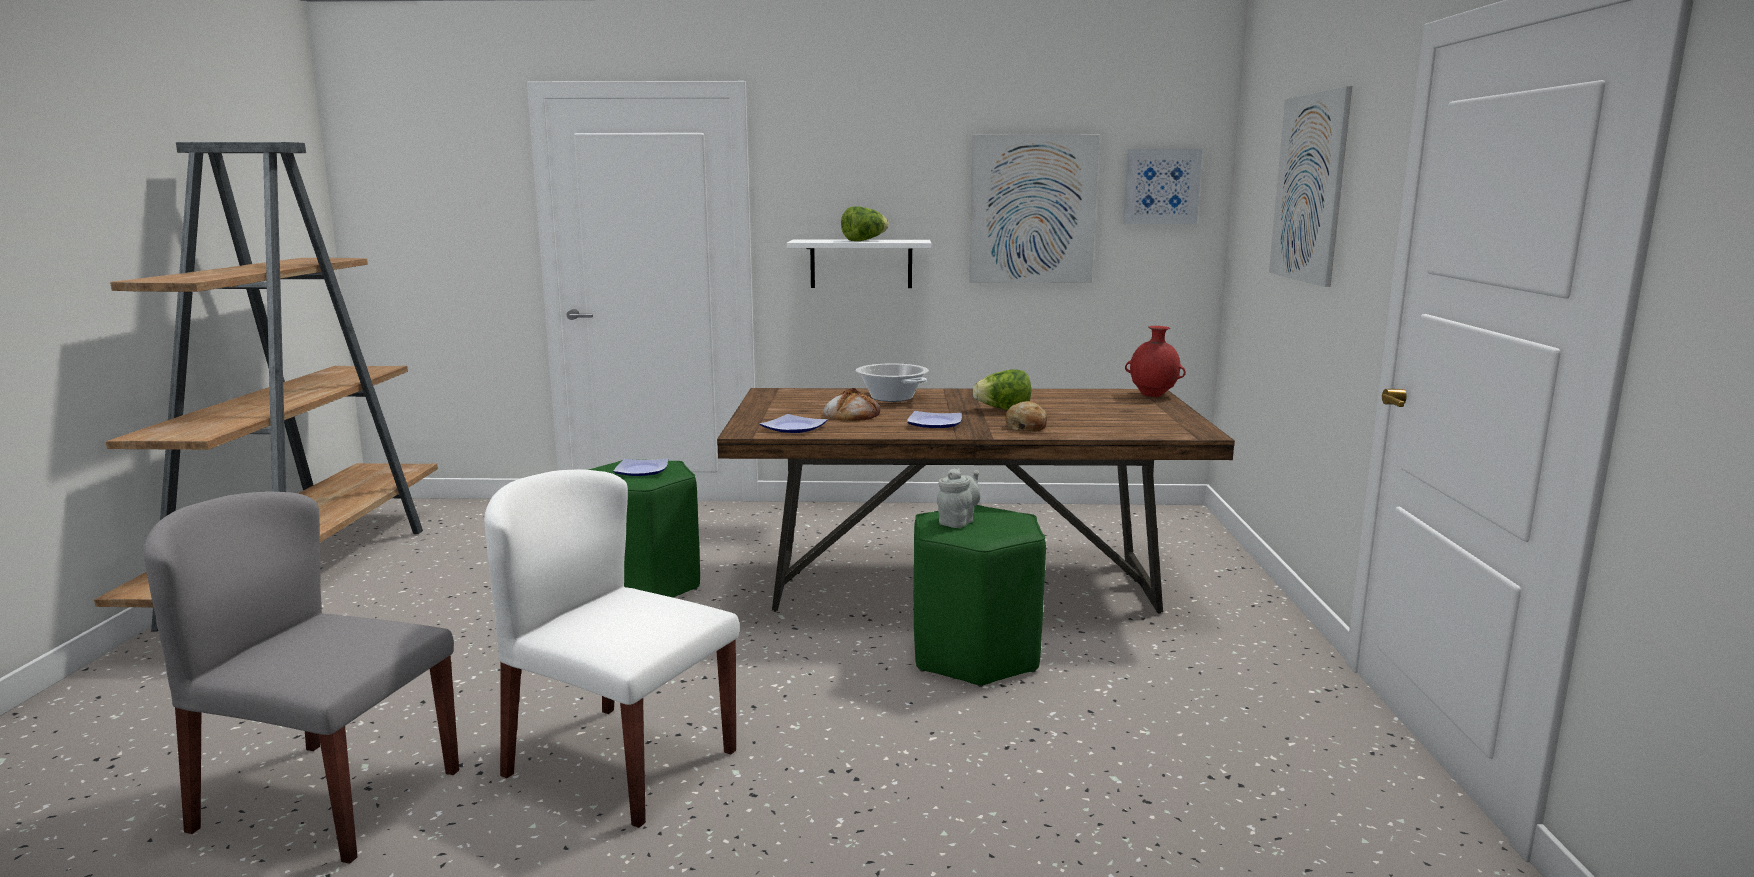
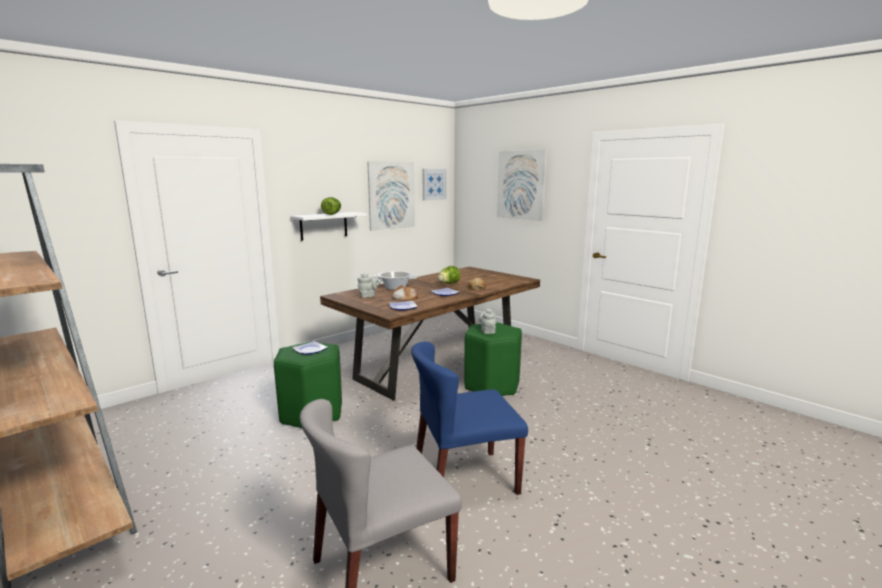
camera: 45 degrees left, 0 degrees up
white chair [484,469,739,828] -> blue chair [411,342,528,495]
red vase [1125,326,1186,397] -> none
none -> grey teapot [358,273,382,298]

